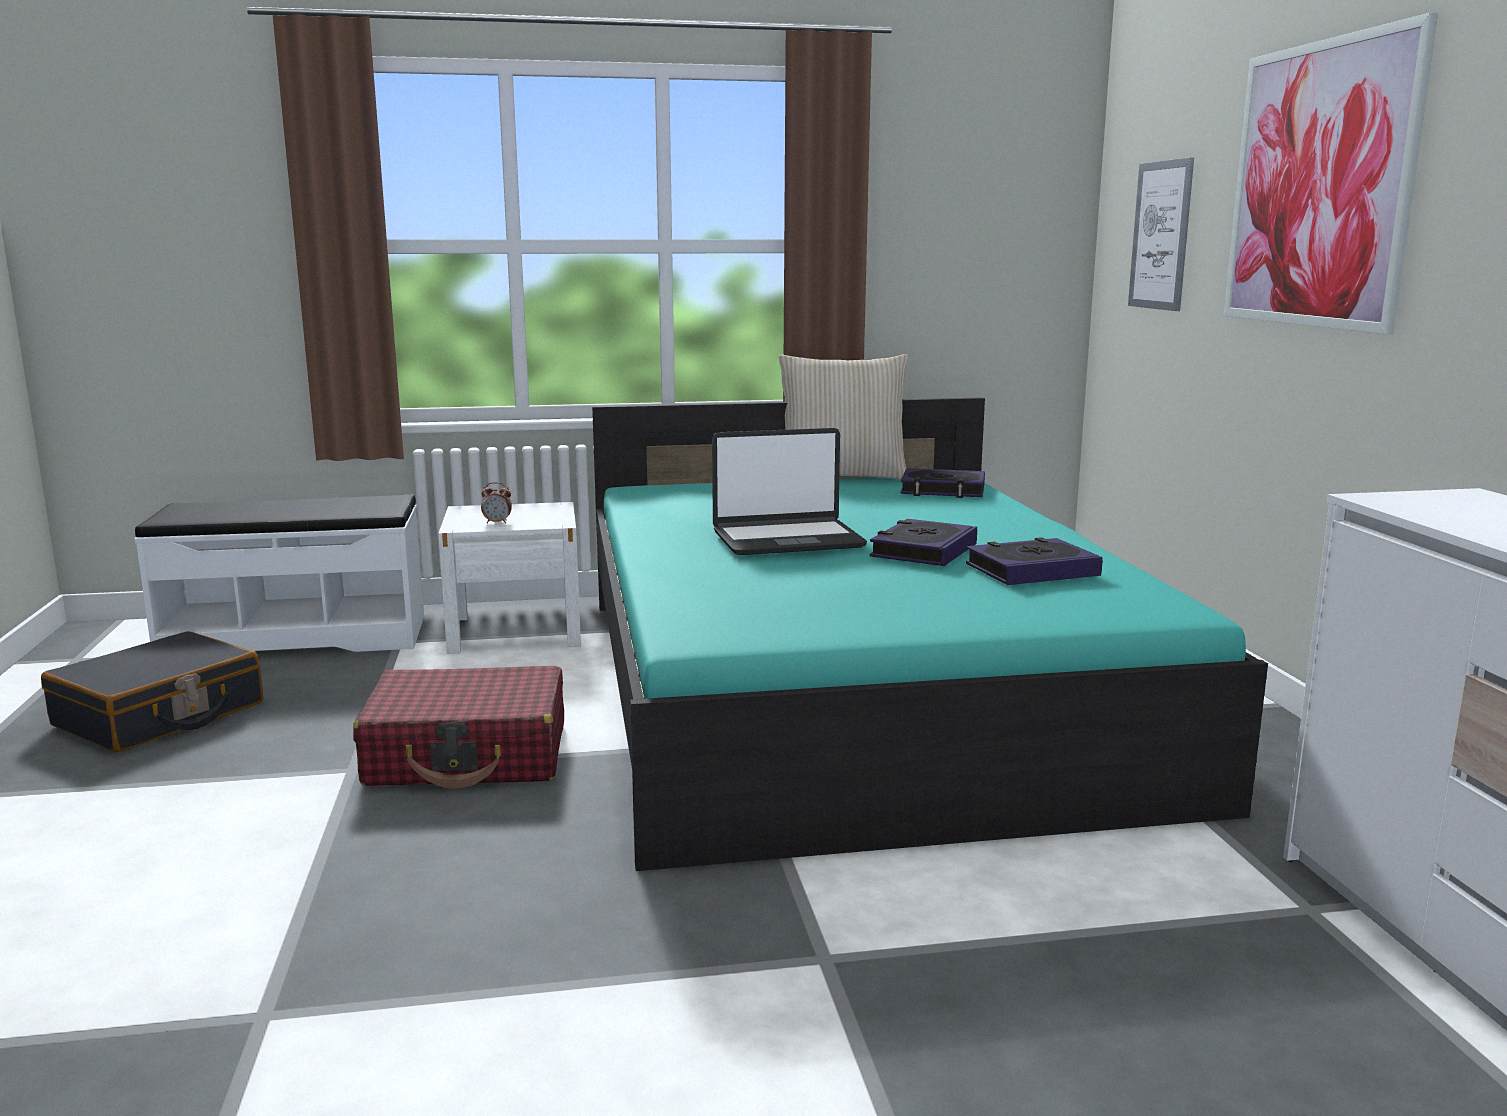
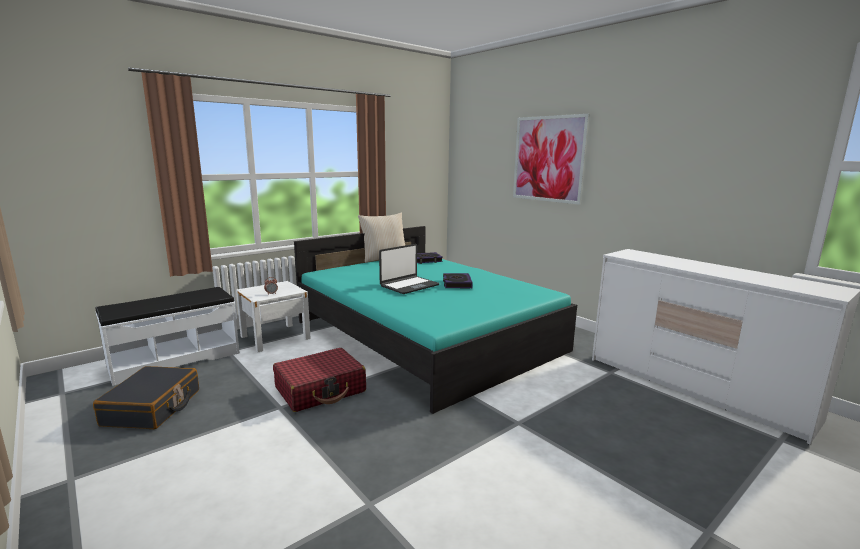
camera: 30 degrees left, 0 degrees up
book [966,537,1103,585] -> none
picture [1128,157,1194,311] -> none

